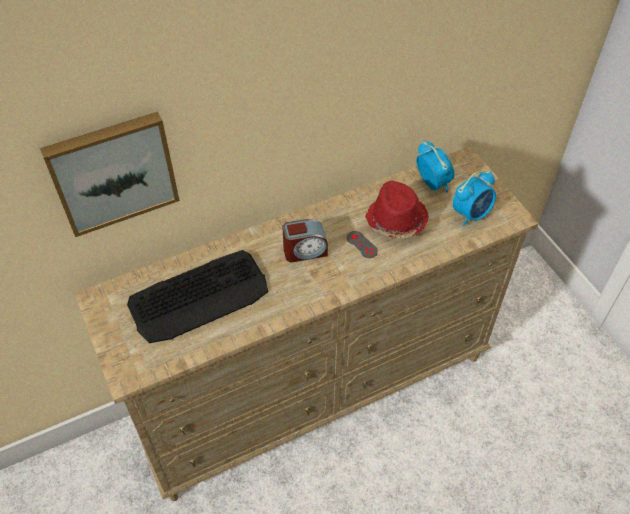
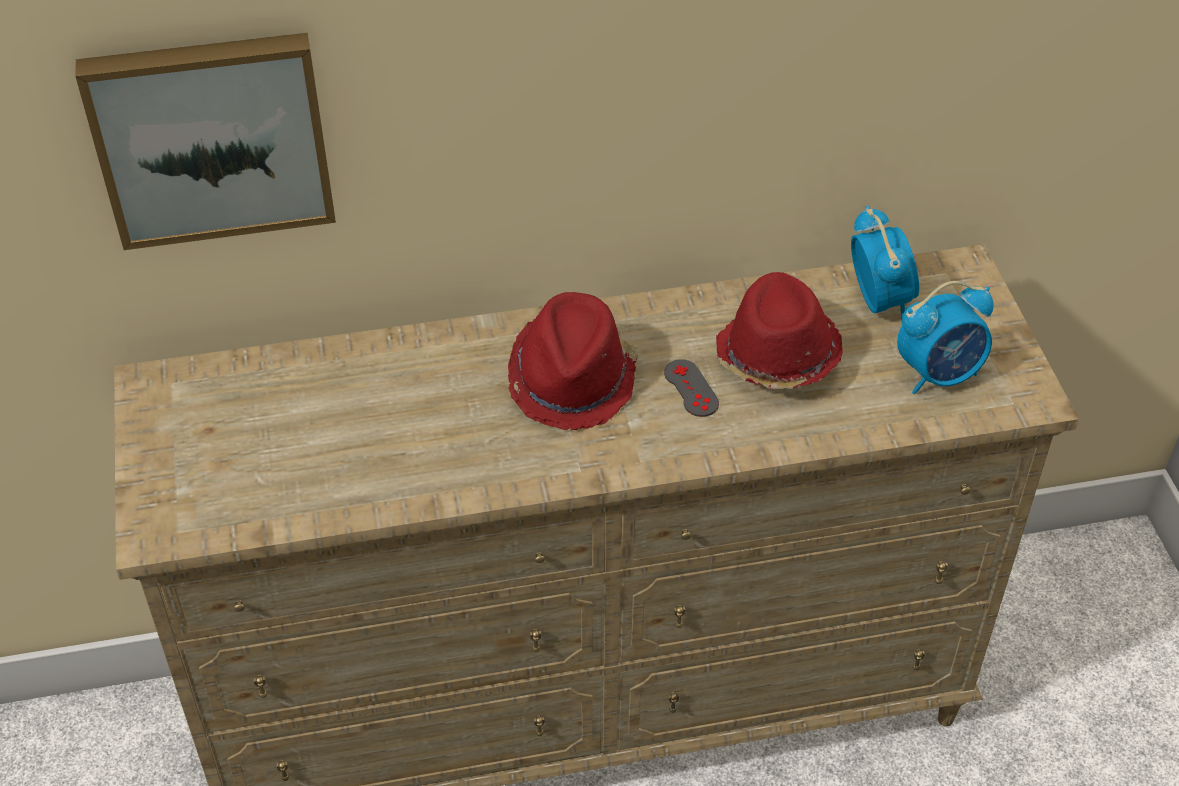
camera: 15 degrees right, 5 degrees down
keyboard [127,250,268,343] -> none
alarm clock [282,219,328,262] -> red hat [508,292,638,430]

